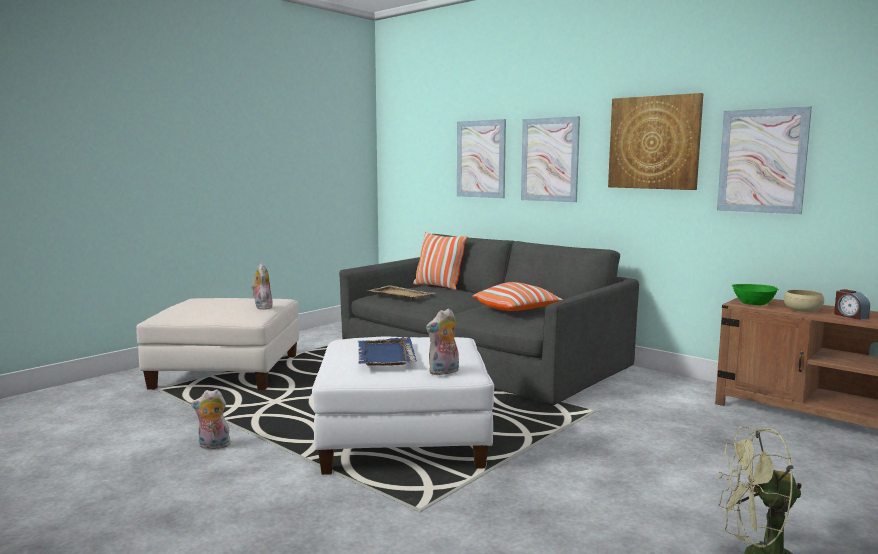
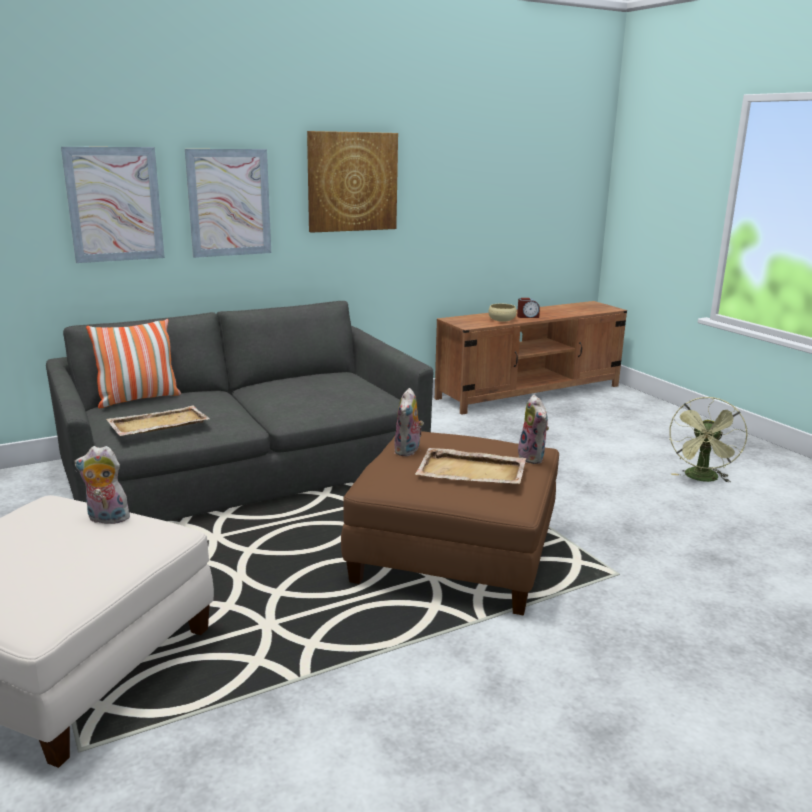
camera: 70 degrees left, 10 degrees up
plush toy [191,389,231,449] -> plush toy moved to [394,388,424,456]
white ottoman [312,336,494,475] -> brown ottoman [341,431,559,616]
blue tray [358,337,417,366] -> beige tray [415,448,526,484]
pillow [472,282,563,311] -> none
picture [717,106,812,214] -> none
green bowl [732,284,779,305] -> none

